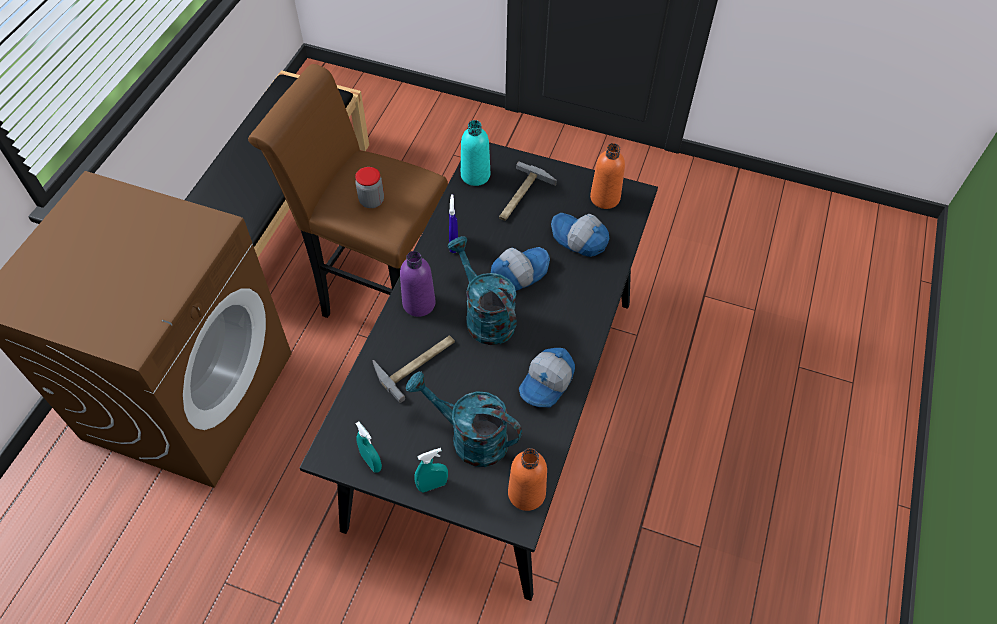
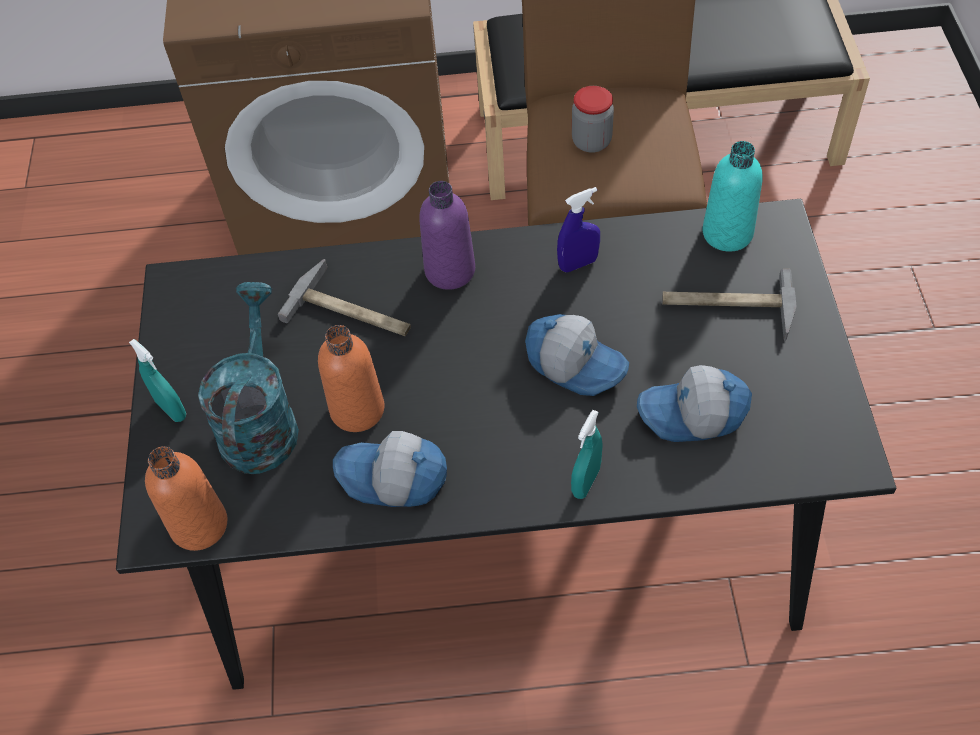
camera: 70 degrees right, 0 degrees up
turquoise spray bottle [356,422,382,473] -> turquoise spray bottle moved to [571,410,603,499]
turquoise watering can [448,236,517,345] -> none
cap [551,213,609,257] -> cap turned 105 degrees counterclockwise [637,365,752,442]
orange bottle [590,143,625,209] -> orange bottle moved to [318,325,385,432]

